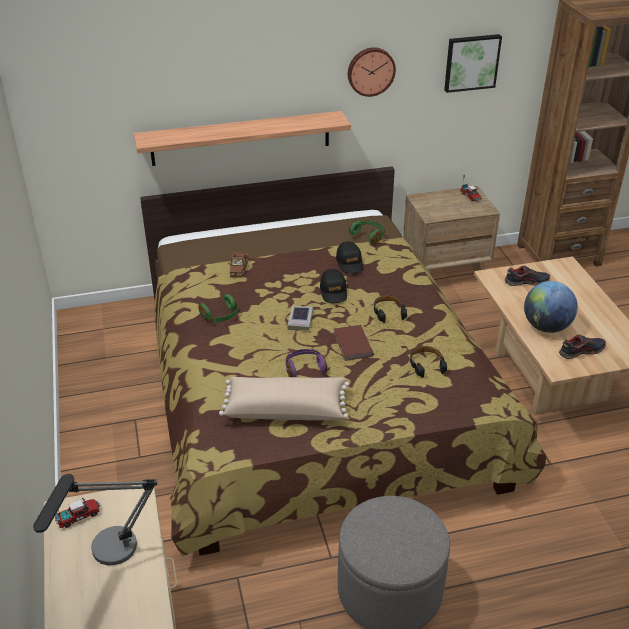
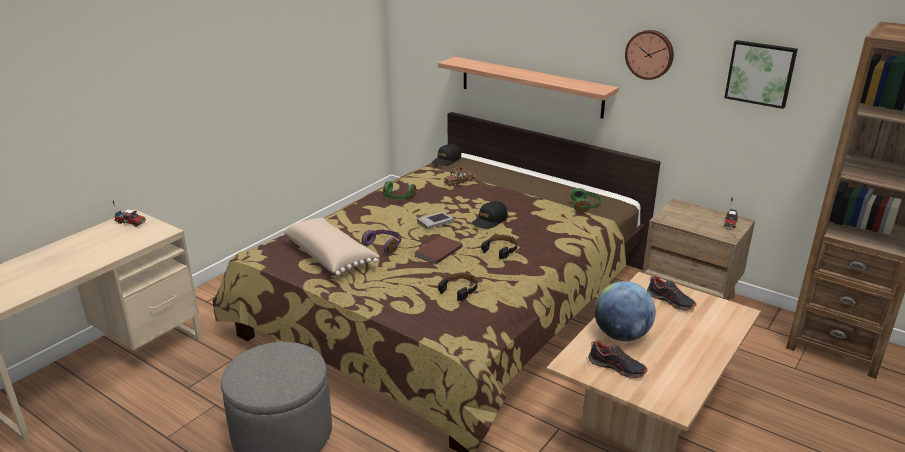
camera: 50 degrees right, 10 degrees down
table lamp [33,474,157,565] -> none
black cap [336,242,364,274] -> black cap moved to [432,144,461,166]

